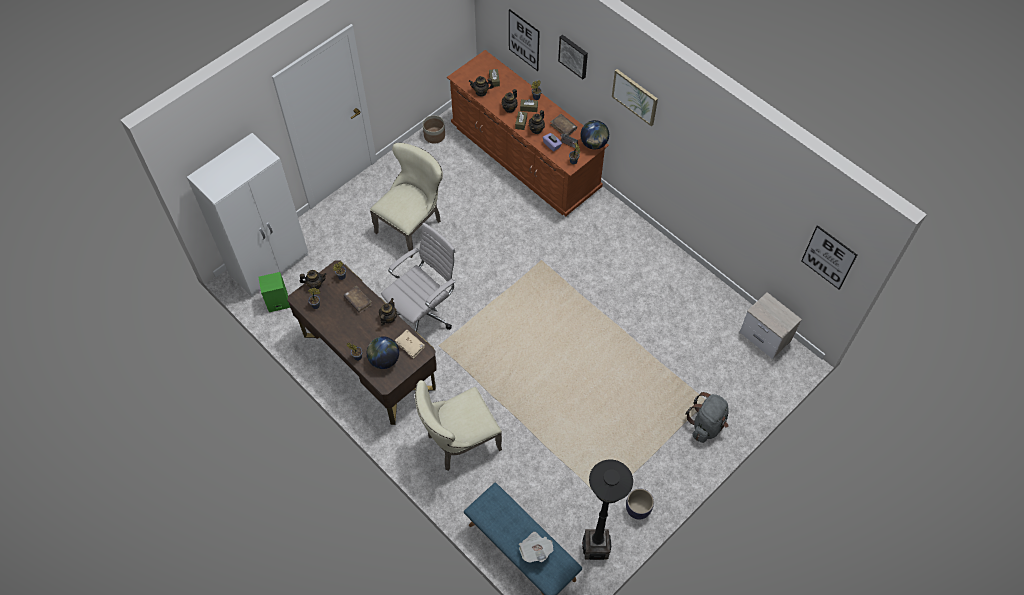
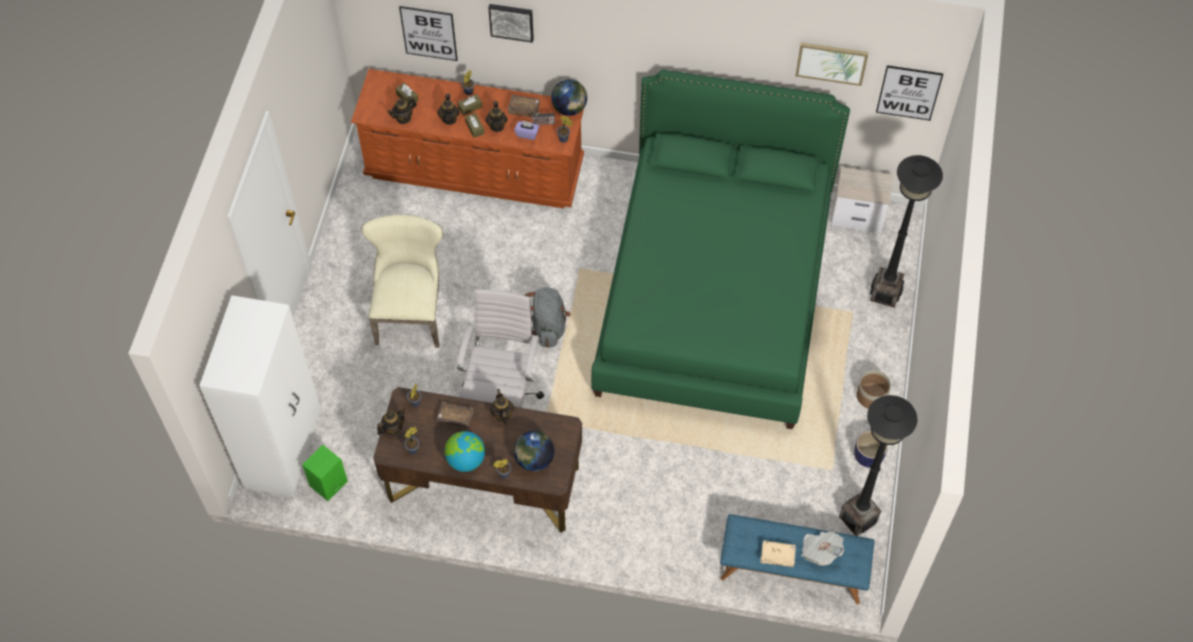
camera: 35 degrees left, 0 degrees up
beige book [395,330,425,359] -> beige book moved to [760,540,796,567]
beige chair [415,380,502,471] -> none
planter [423,115,445,144] -> planter moved to [856,370,891,409]
picture [612,69,658,126] -> picture moved to [795,42,869,86]
grey backpack [685,392,729,443] -> grey backpack moved to [525,287,571,348]
none -> globe [444,431,485,472]
none -> green bed [591,70,850,429]
none -> black floor lamp [870,155,943,308]

